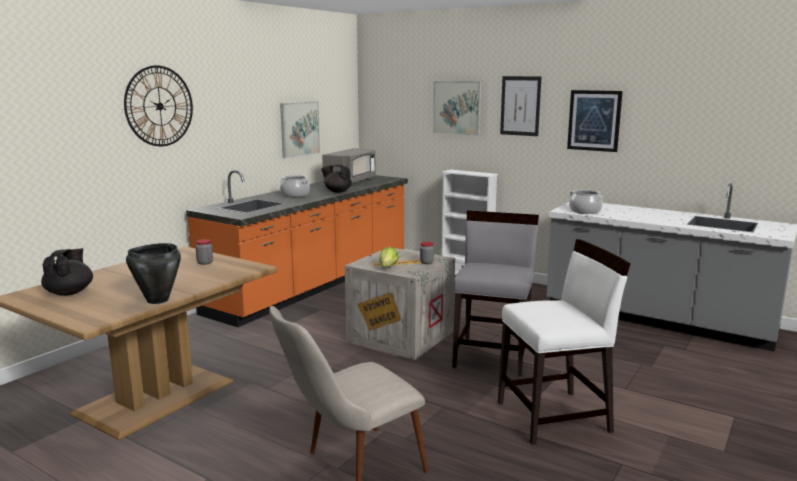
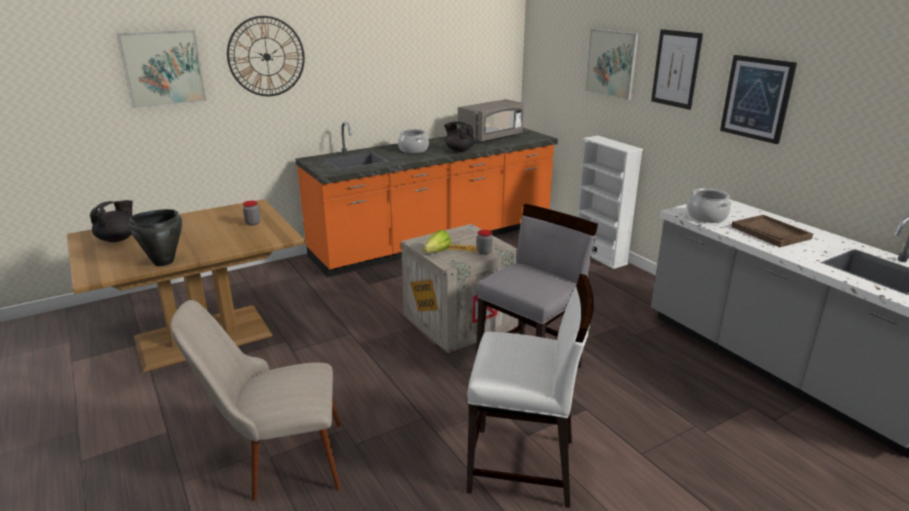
camera: 25 degrees right, 10 degrees up
picture [280,101,320,158] -> picture moved to [116,30,207,108]
none -> brown tray [731,215,813,247]

